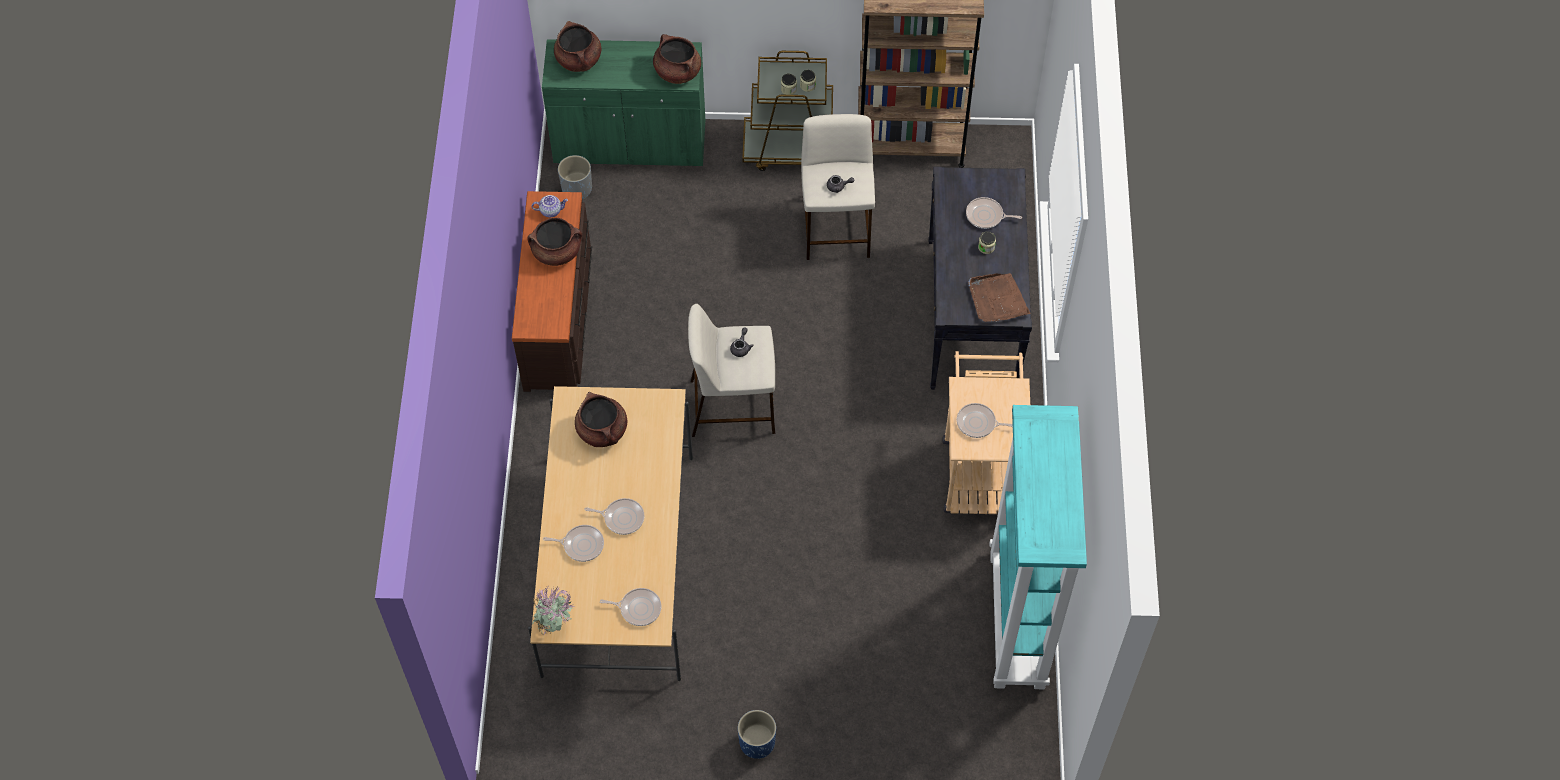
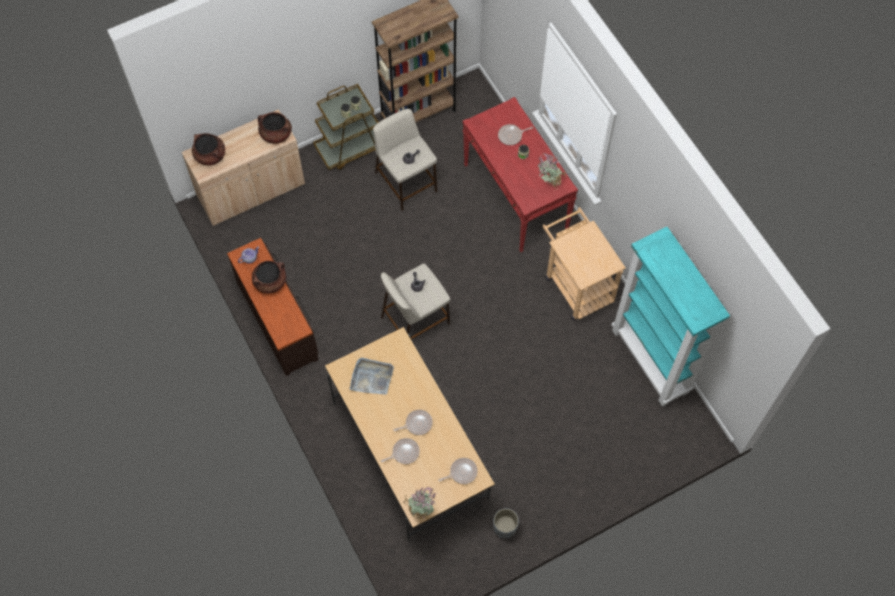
camera: 30 degrees left, 5 degrees up
green cabinet [542,39,706,166] -> beige cabinet [182,109,305,226]
grey planter [558,155,592,199] -> grey planter moved to [493,509,519,539]
brown cooking pot [575,392,627,447] -> grey tray [350,358,394,395]
blue planter [738,710,776,759] -> none
black console table [928,167,1032,390] -> red console table [463,97,578,252]
frying pan [957,403,1013,438] -> none
brown tray [968,273,1031,322] -> potted plant [537,153,566,190]

